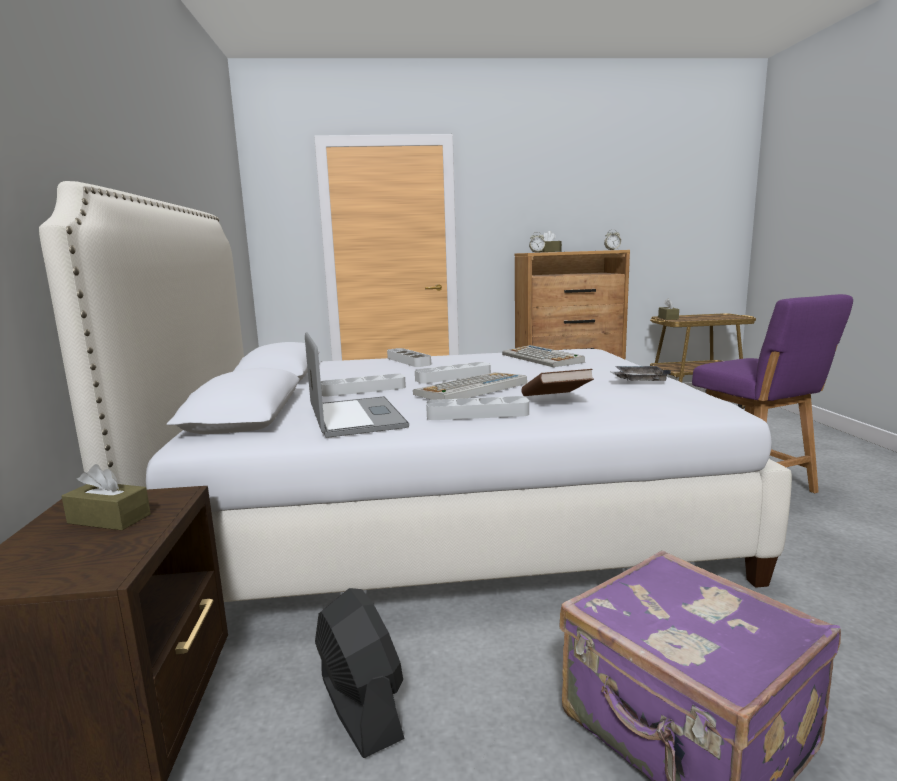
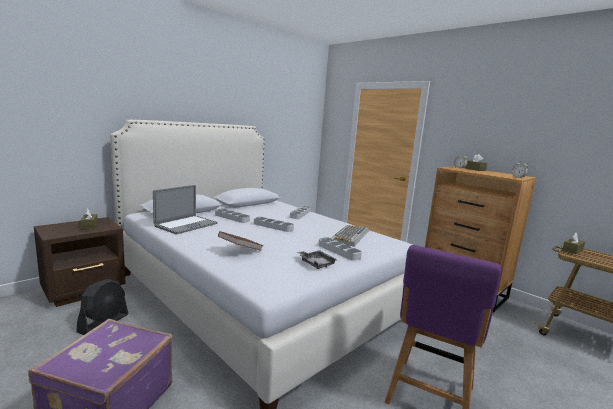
camera: 50 degrees right, 0 degrees up
keyboard [413,372,527,400] -> none
grey tray [426,396,529,420] -> grey tray moved to [318,237,362,261]

